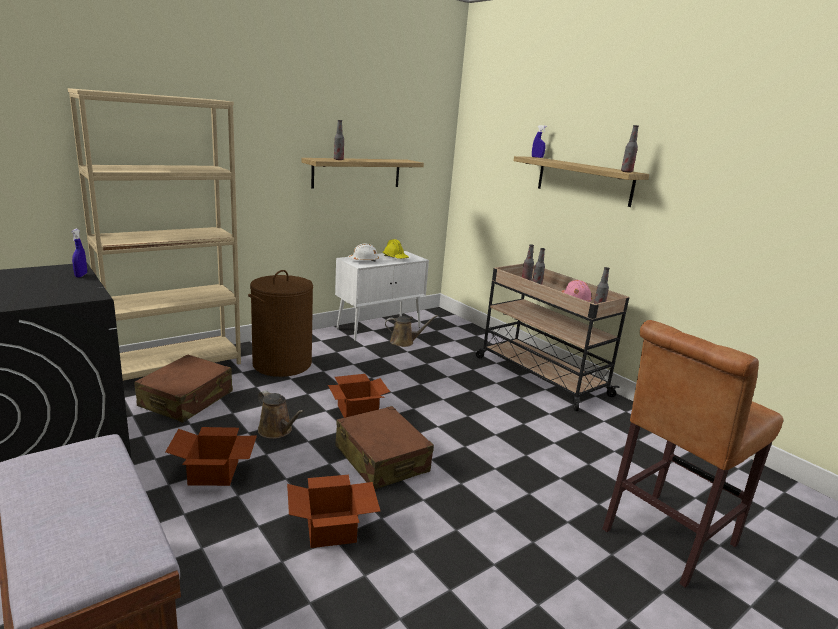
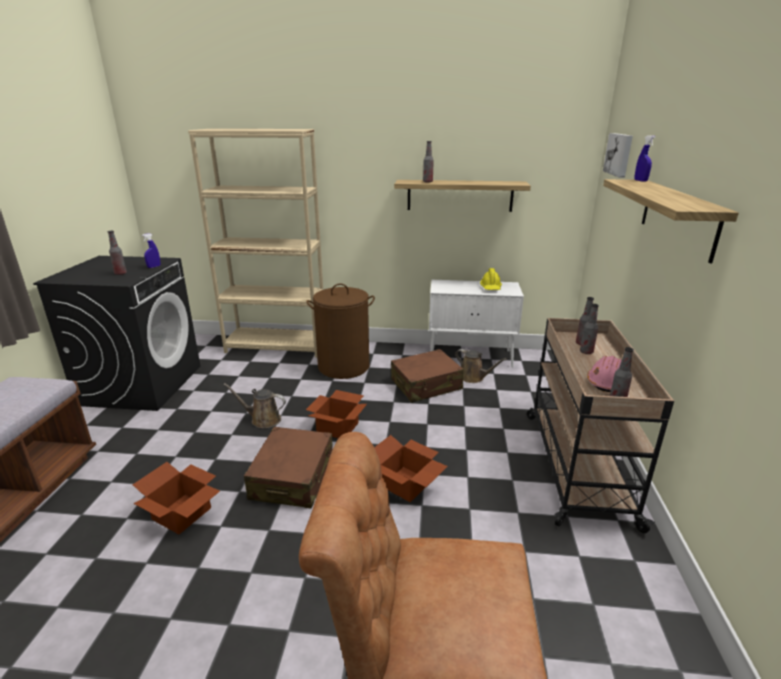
camera: 45 degrees right, 5 degrees up
brown suitcase [134,355,233,423] -> brown suitcase moved to [391,349,464,403]
cardboard box [165,427,257,486] -> cardboard box moved to [374,435,448,502]
brown watering can [258,390,304,439] -> brown watering can turned 105 degrees clockwise [223,383,286,428]
white hard hat [348,244,379,262] -> none
bottle [621,125,639,173] -> bottle moved to [108,231,127,275]
none -> picture [603,133,633,178]

